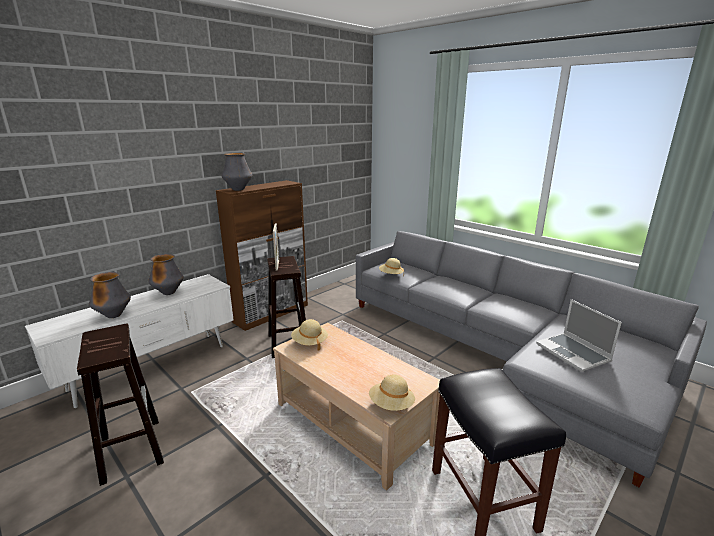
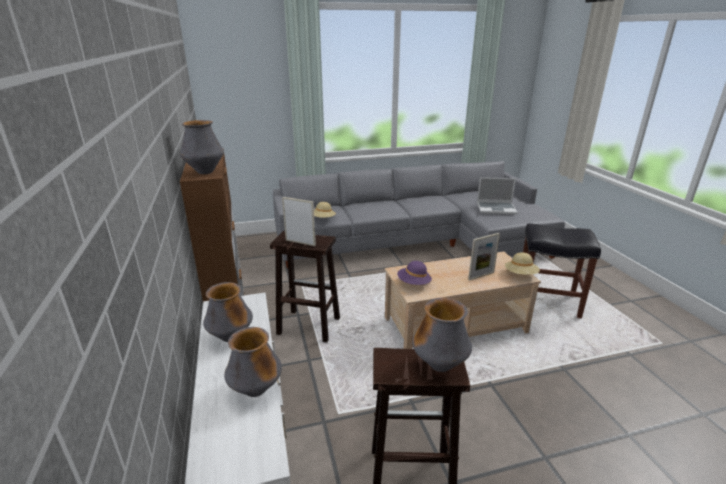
camera: 60 degrees left, 5 degrees up
beige hat [291,319,328,351] -> purple hat [397,261,432,285]
none -> vase [412,298,472,372]
none -> picture frame [468,233,500,280]

